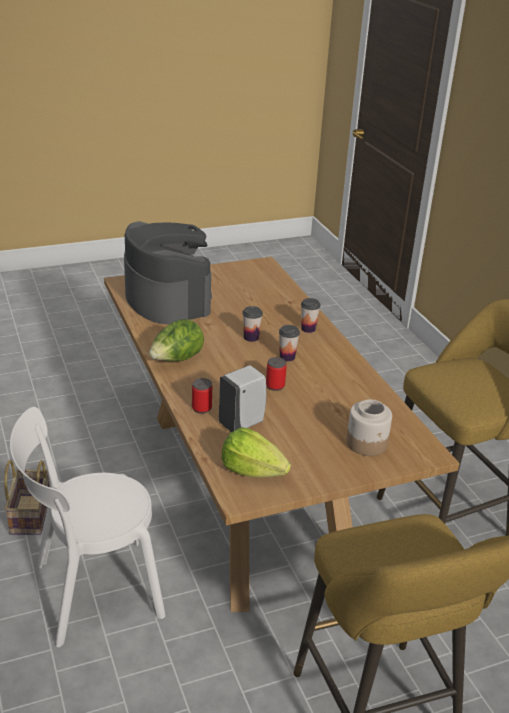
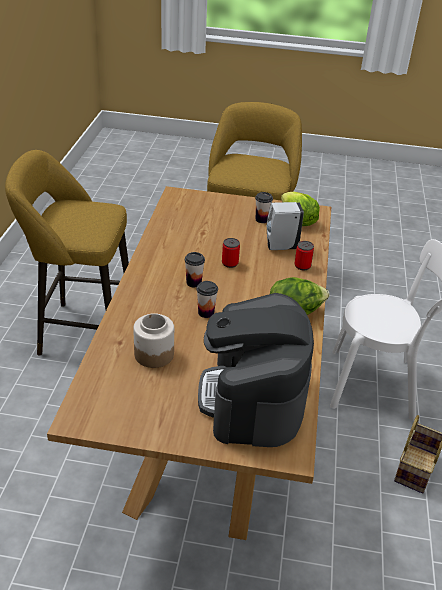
camera: 150 degrees left, 5 degrees up
cup [301,298,321,333] -> cup moved to [255,192,273,223]
jar [346,399,392,456] -> jar moved to [133,313,174,368]

